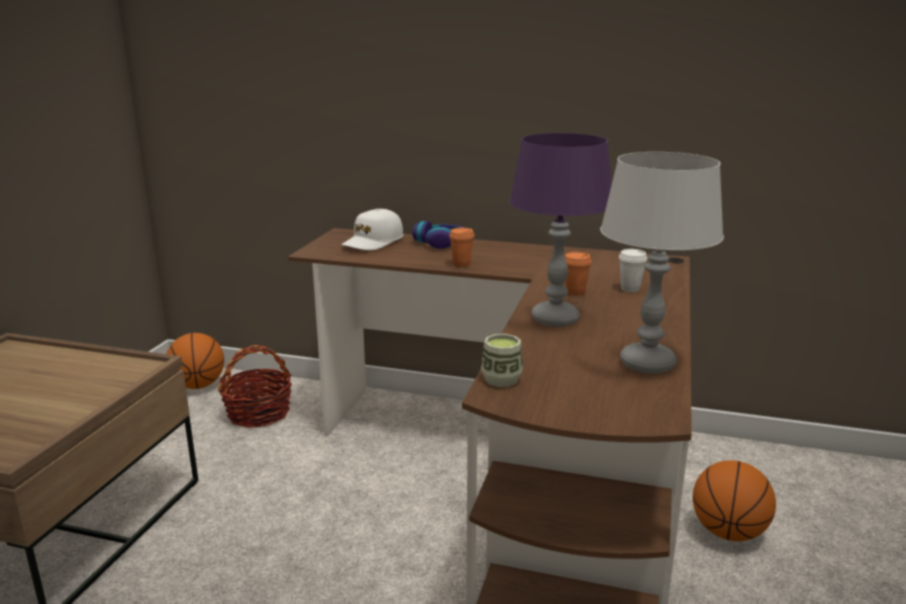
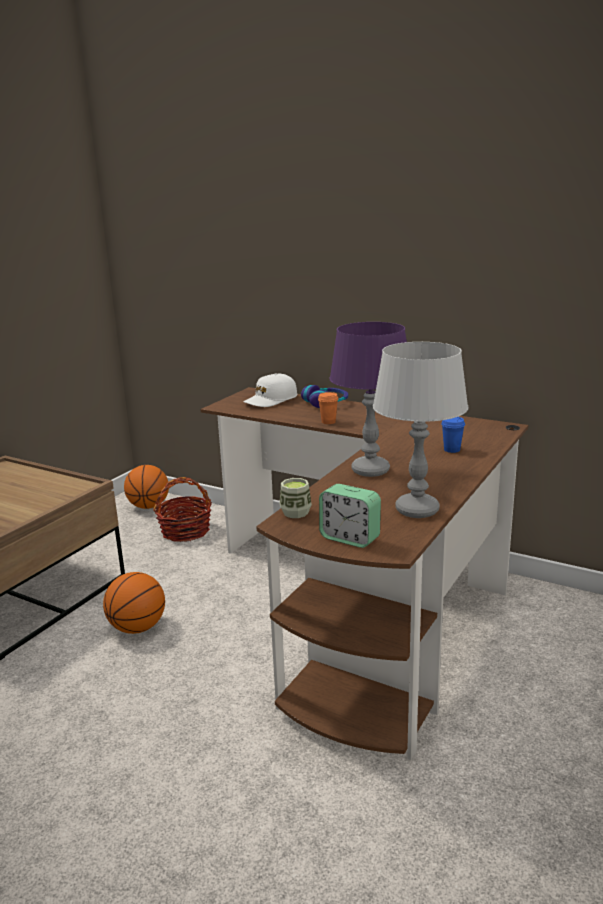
camera: 15 degrees right, 0 degrees up
orange cup [565,252,592,296] -> none
white cup [619,249,647,292] -> blue cup [441,417,465,453]
basketball [693,460,776,541] -> basketball moved to [103,572,165,634]
none -> alarm clock [319,484,381,548]

